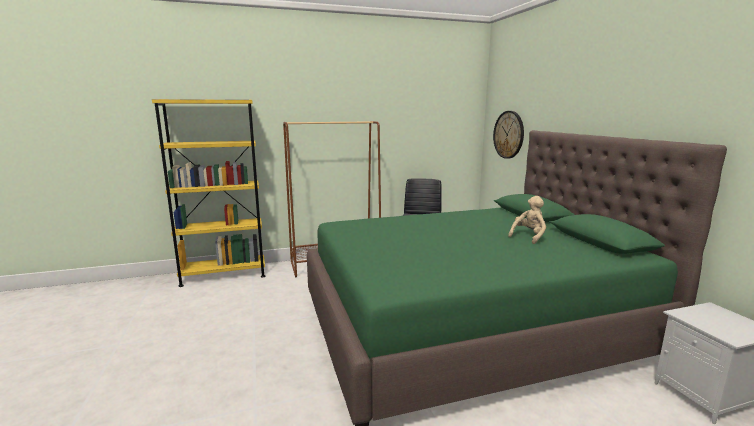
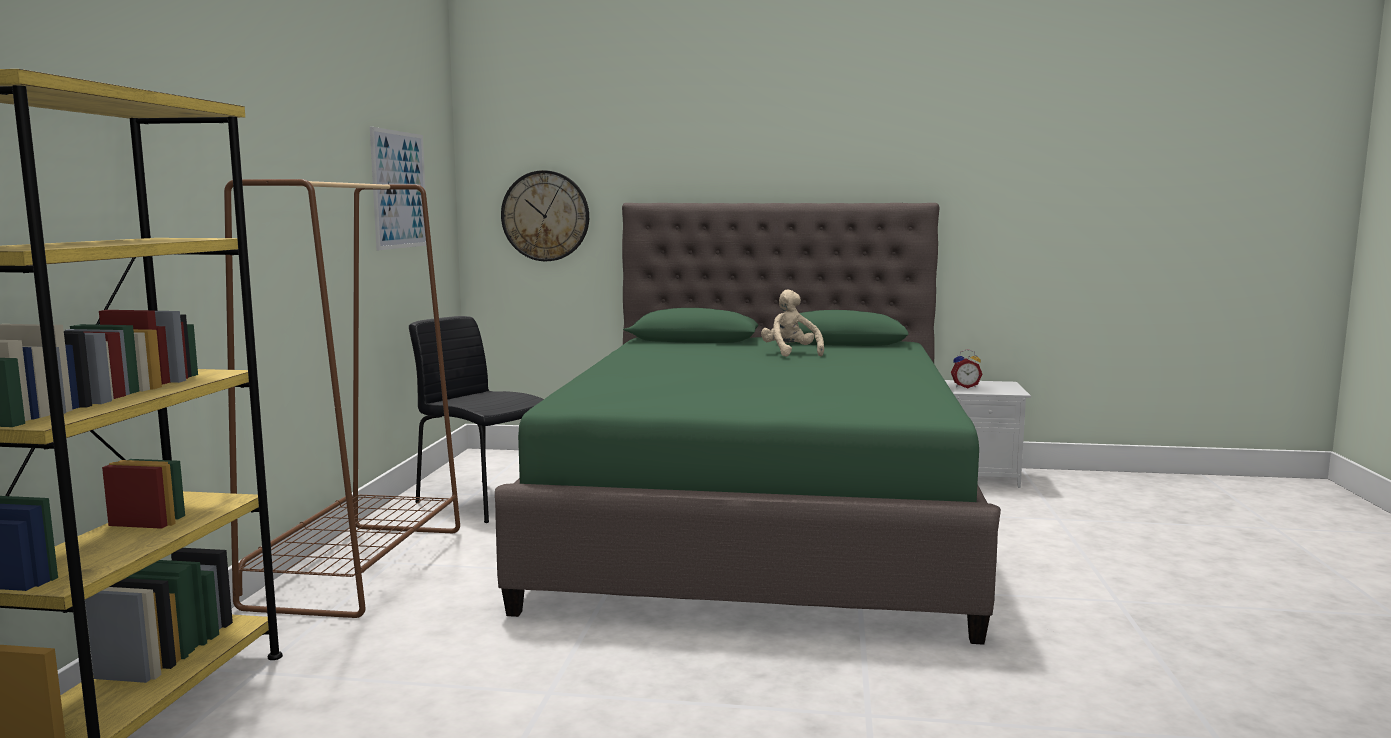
camera: 65 degrees left, 5 degrees down
none -> picture [370,127,426,250]
none -> alarm clock [951,349,983,389]

